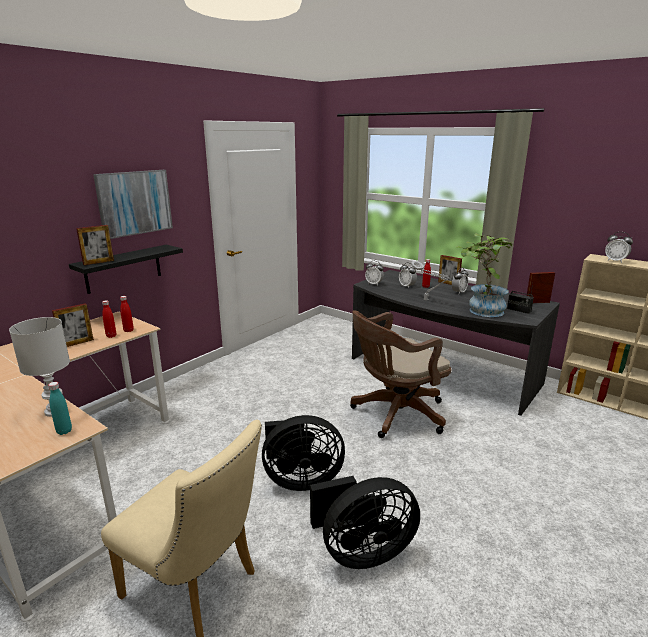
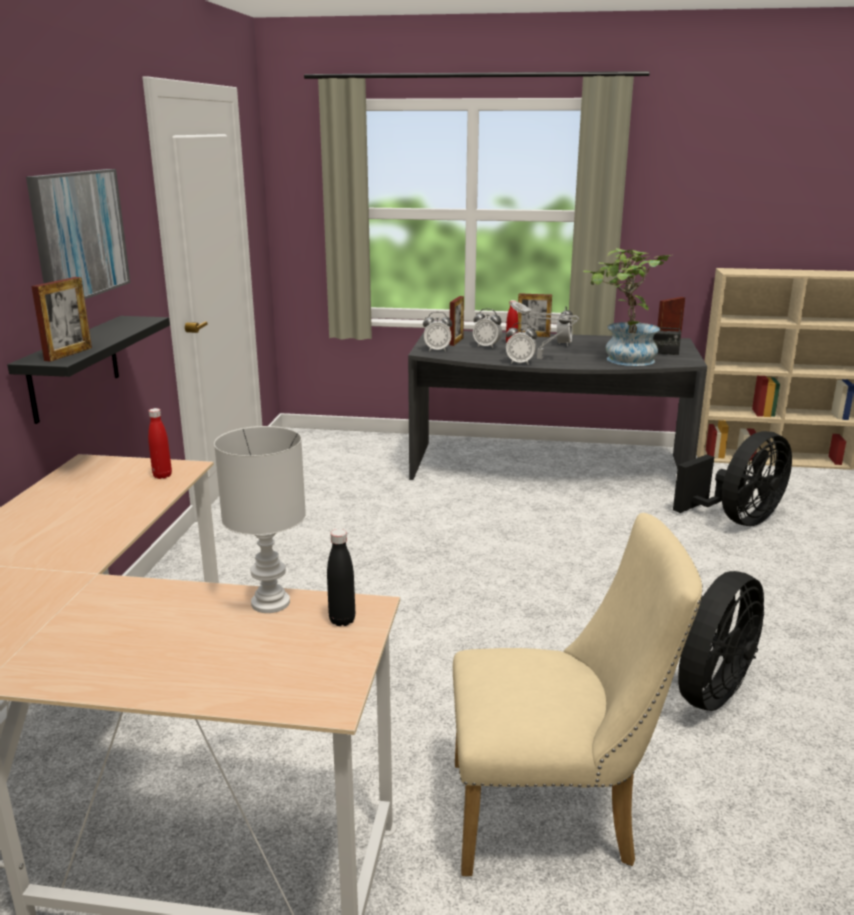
camera: 30 degrees left, 0 degrees up
turquoise bottle [48,382,72,435] -> black bottle [327,529,355,626]
picture frame [52,303,94,347] -> picture frame moved to [449,296,464,346]
red bottle [102,300,116,338] -> none
black fan [262,415,345,491] -> black fan moved to [673,431,792,526]
brown office chair [350,310,451,438] -> none
alarm clock [605,232,633,263] -> alarm clock moved to [506,322,537,365]

